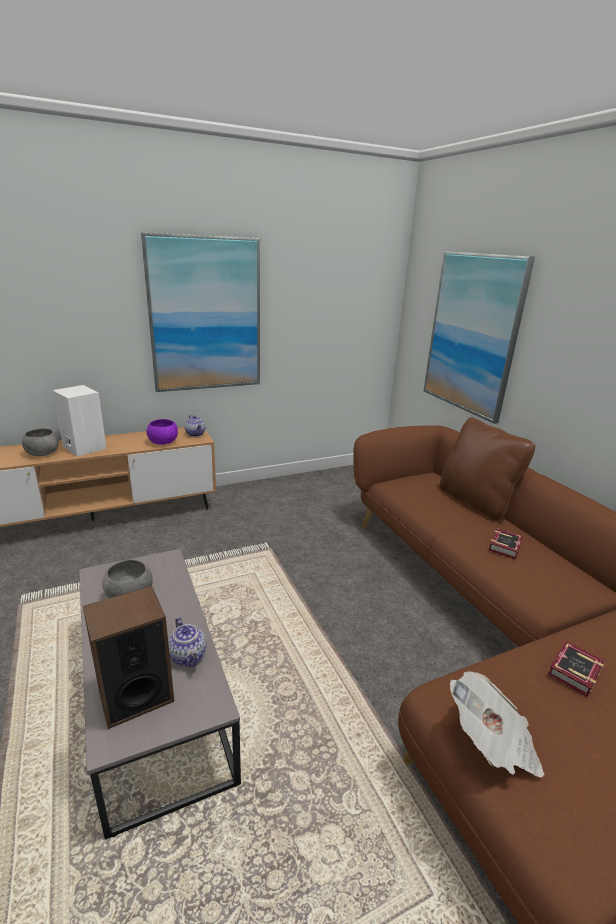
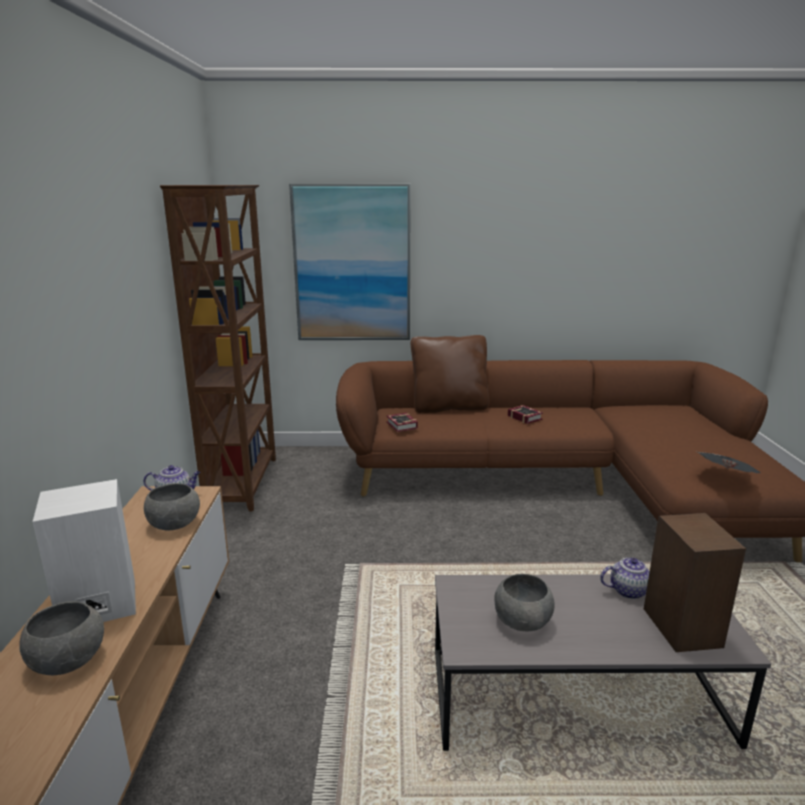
camera: 65 degrees left, 5 degrees down
picture [141,233,260,392] -> none
purple bowl [147,419,178,445] -> grey bowl [144,483,200,530]
book [548,641,604,697] -> book moved to [387,413,418,432]
none -> brown bookcase [160,185,276,511]

